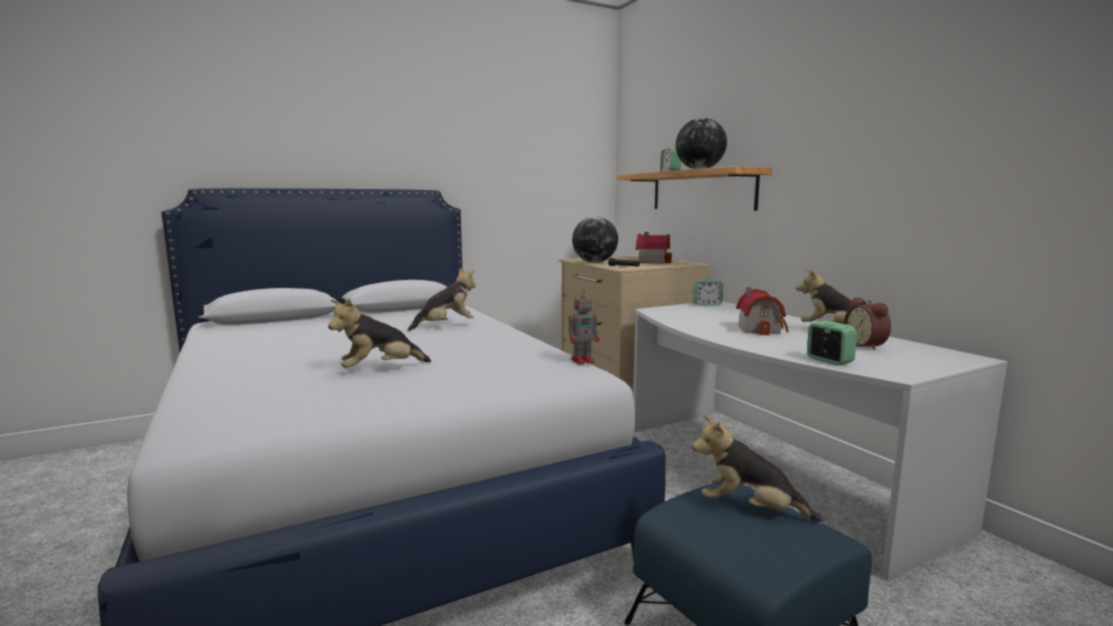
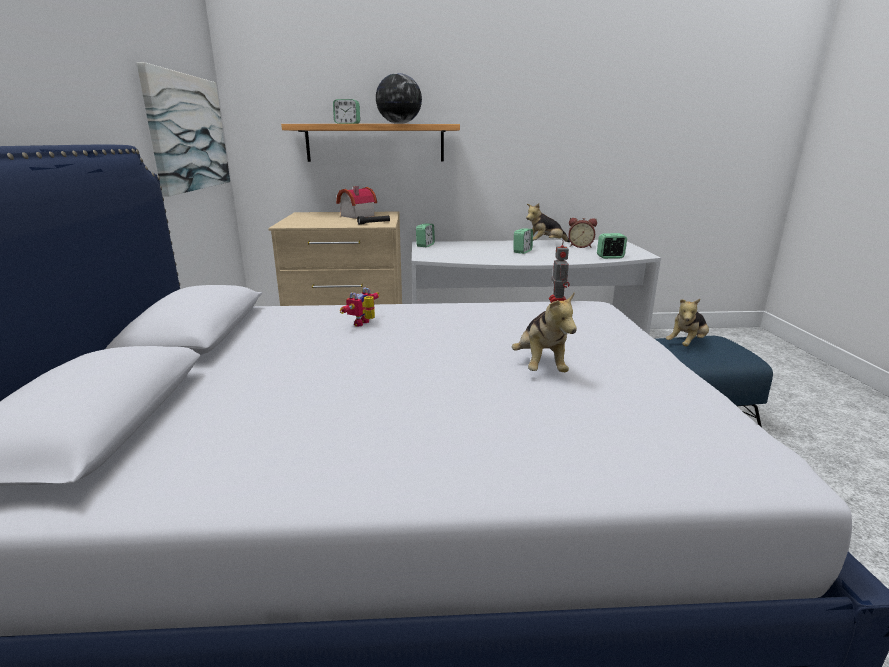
camera: 65 degrees left, 10 degrees up
plush toy [408,268,476,331] -> toy robot [339,287,380,327]
globe [572,216,618,263] -> none
toy house [736,287,789,336] -> alarm clock [514,228,533,254]
none -> picture [136,62,230,196]

